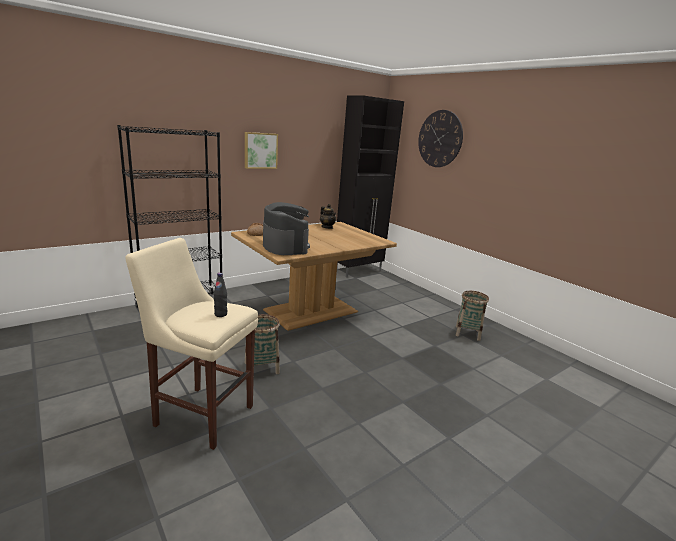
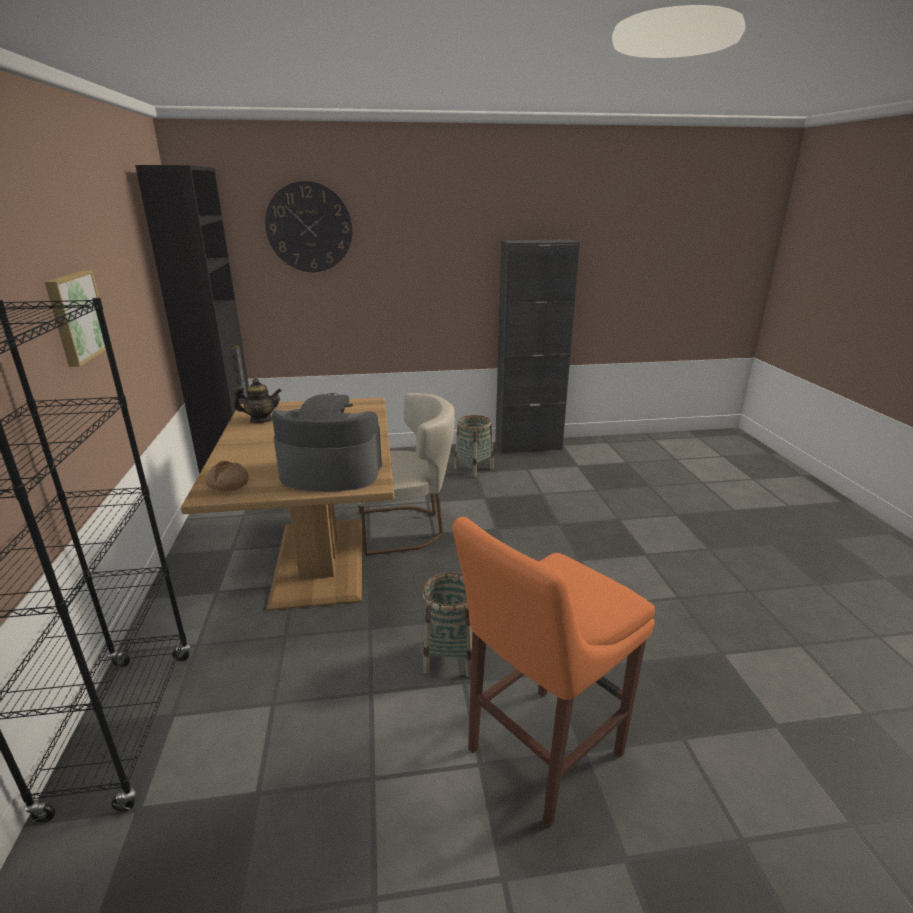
camera: 60 degrees left, 5 degrees up
beige stool [125,238,258,450] -> orange stool [452,517,655,828]
black bottle [214,273,227,317] -> none
none -> beige chair [358,393,455,556]
none -> black cabinet [495,239,580,454]

